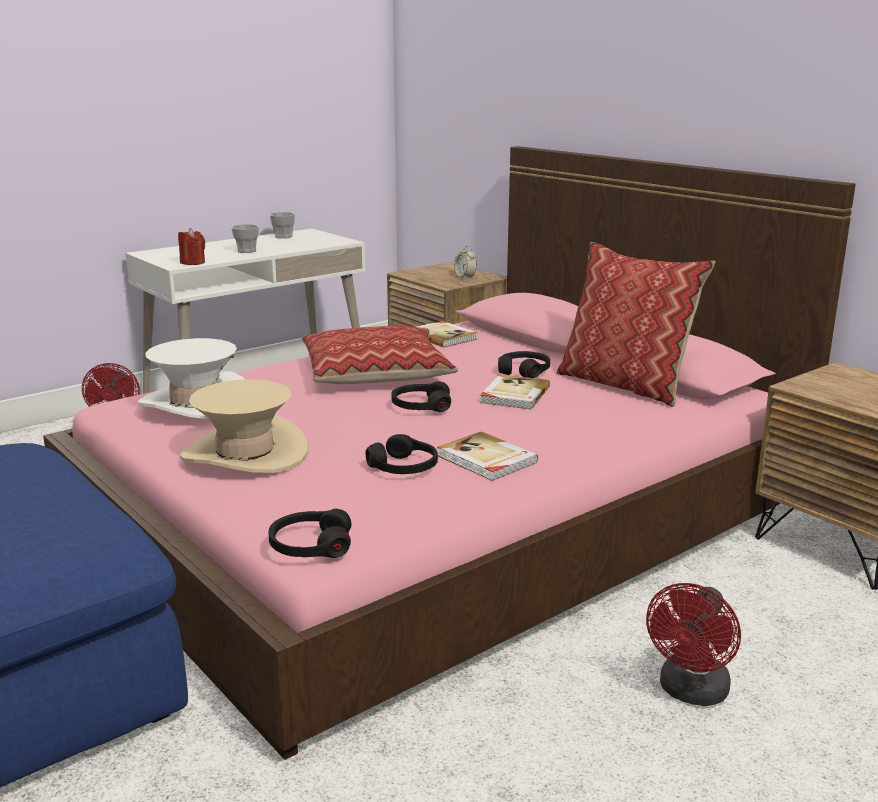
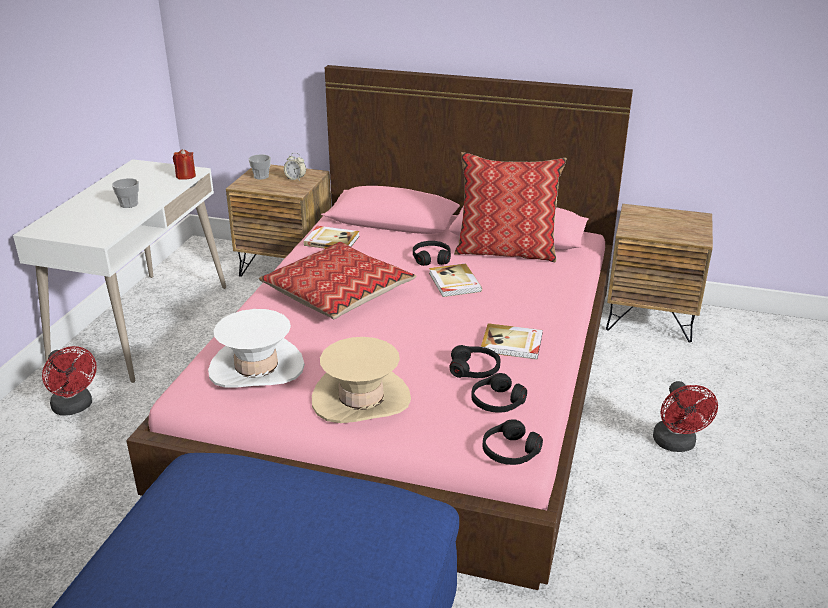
camera: 35 degrees left, 10 degrees up
red candle [178,228,205,265] -> red candle moved to [173,149,196,180]
cup [269,212,295,239] -> cup moved to [249,154,271,180]
black headphones [392,381,451,412] -> black headphones moved to [471,373,527,413]

